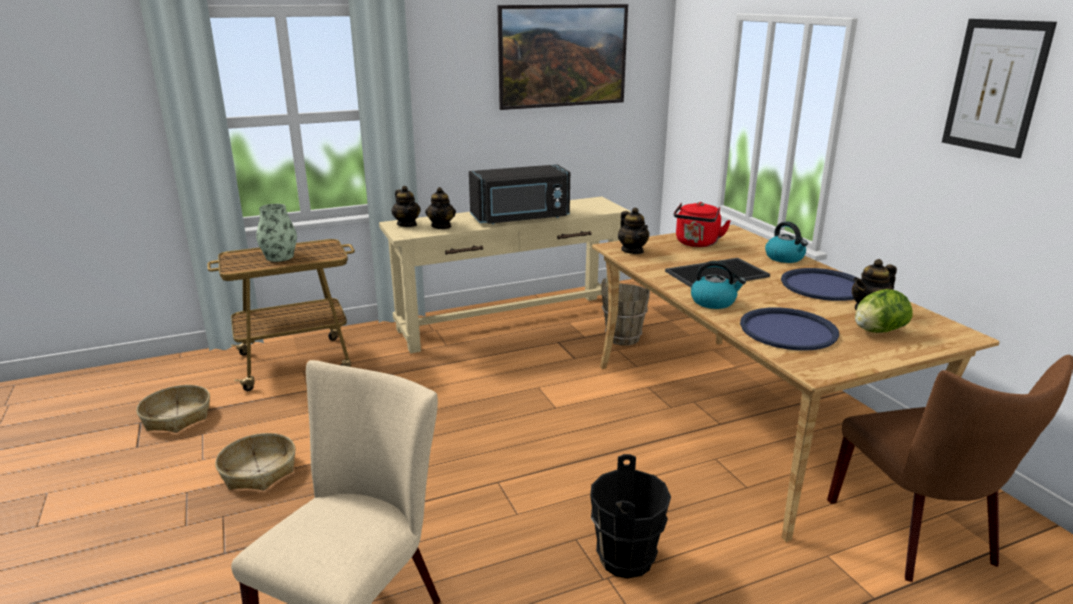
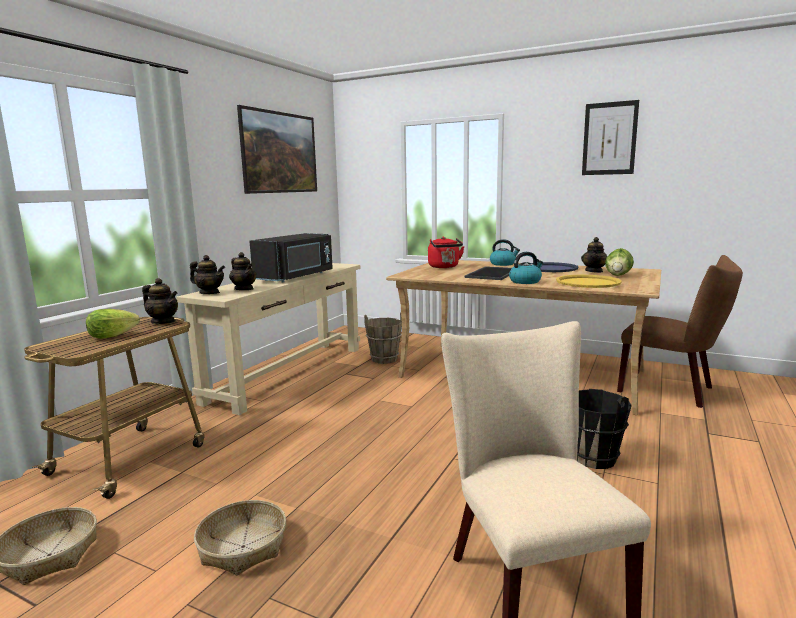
camera: 40 degrees left, 10 degrees down
vase [256,204,297,262] -> lettuce [86,309,140,339]
teapot [618,207,649,254] -> teapot moved to [142,278,178,324]
blue tray [740,307,839,351] -> yellow tray [556,275,622,288]

